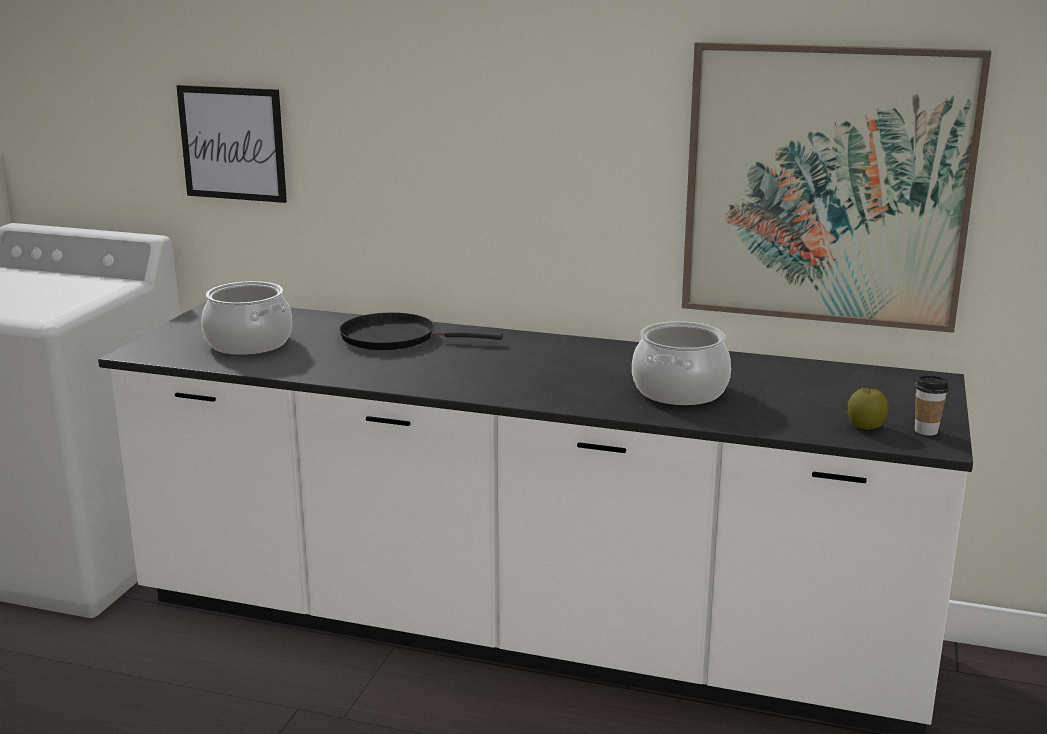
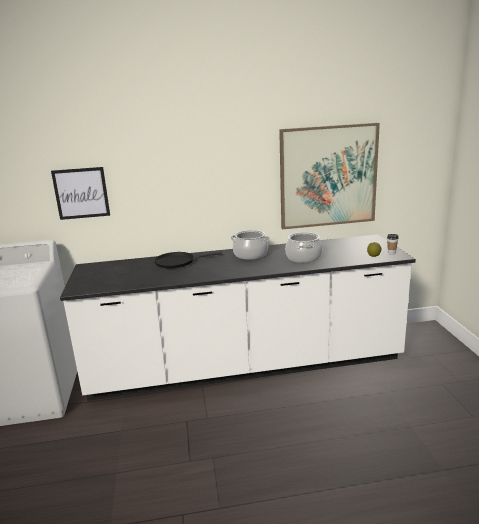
camera: 25 degrees left, 0 degrees up
cooking pot [201,281,292,355] -> cooking pot moved to [231,230,270,260]

